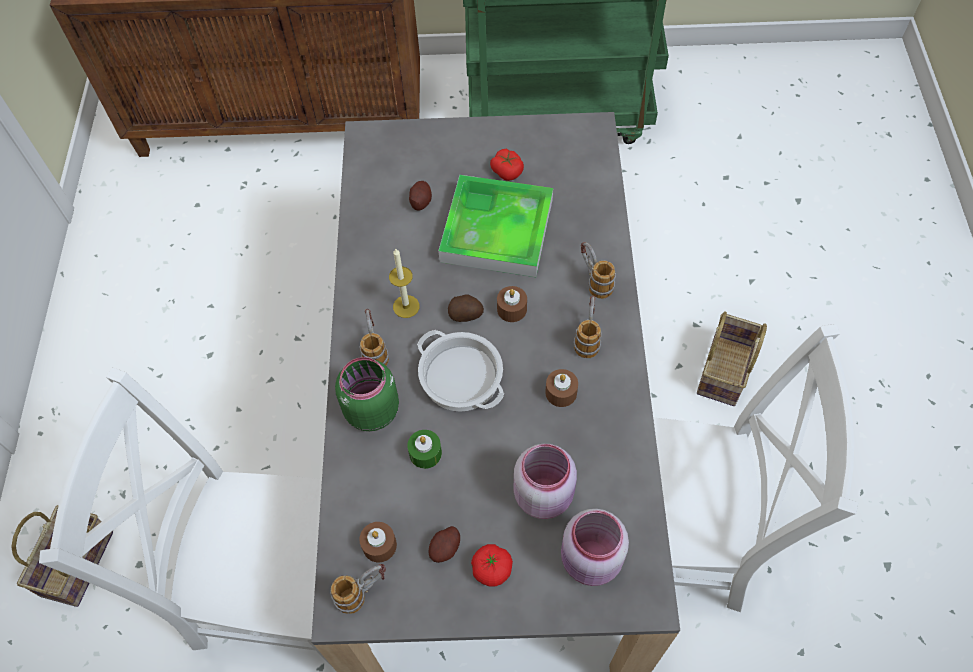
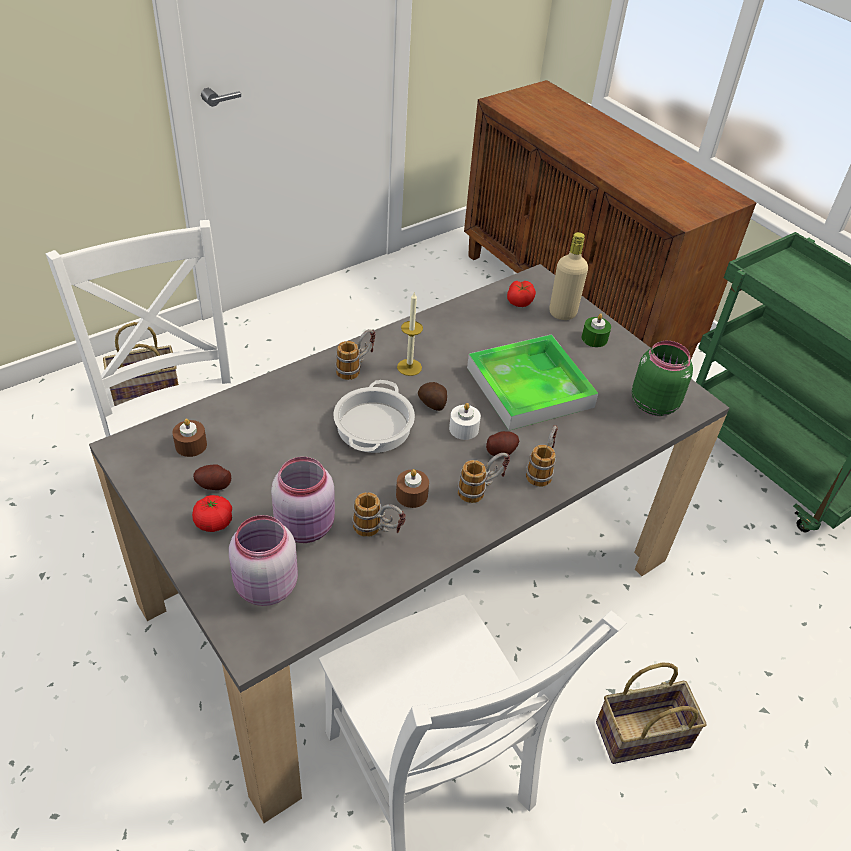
camera: 50 degrees right, 15 degrees down
mug [330,564,386,614] -> mug moved to [352,492,405,537]
green jar [335,357,399,432] -> green jar moved to [632,341,693,416]
green candle [407,430,442,469] -> green candle moved to [582,314,611,347]
potato [409,181,432,210] -> potato moved to [486,431,520,456]
tomato [490,148,524,181] -> tomato moved to [507,281,536,307]
brown candle [497,286,527,322] -> white candle [449,403,481,440]
none -> beige bottle [549,232,588,320]

